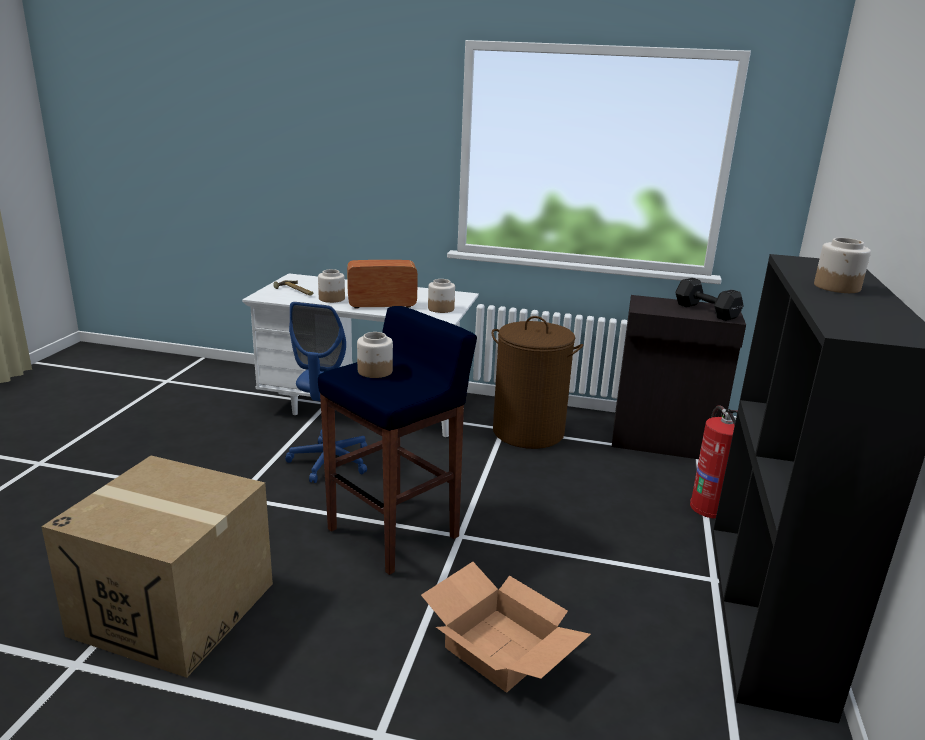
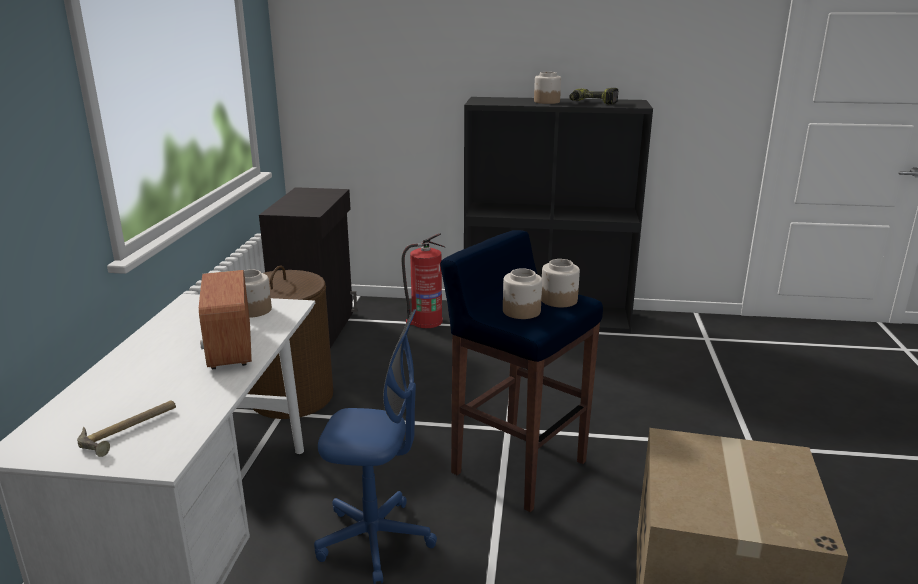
camera: 95 degrees left, 0 degrees up
jar [318,269,345,303] -> jar moved to [541,259,580,307]
cardboard box [421,562,591,692] -> none
black dumbbell [675,278,744,321] -> none
none -> power drill [569,88,618,104]

